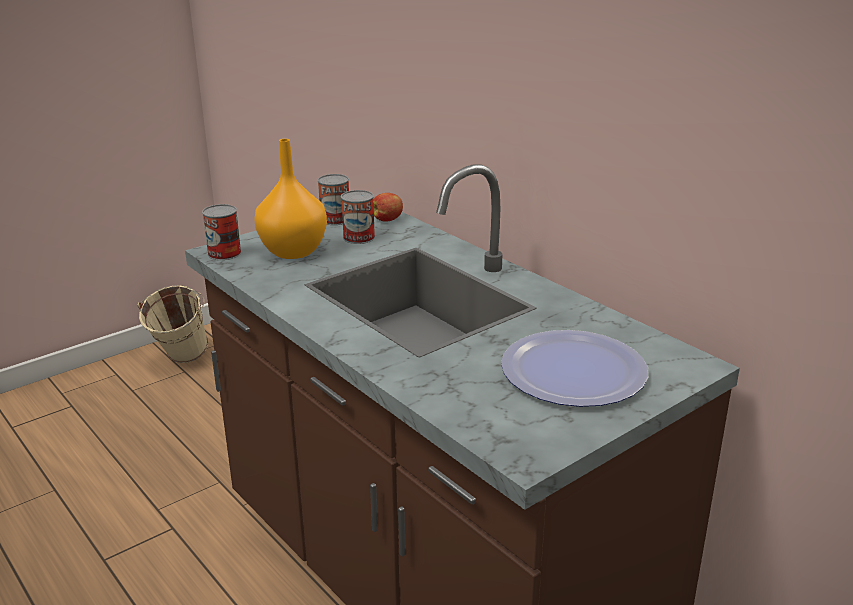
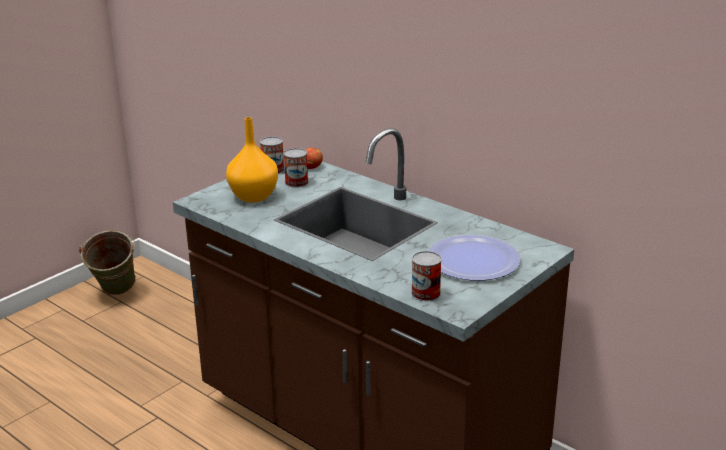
camera: 10 degrees left, 0 degrees up
beige bucket [138,285,208,363] -> green bucket [79,230,136,295]
can [202,204,241,260] -> can moved to [411,251,442,301]

